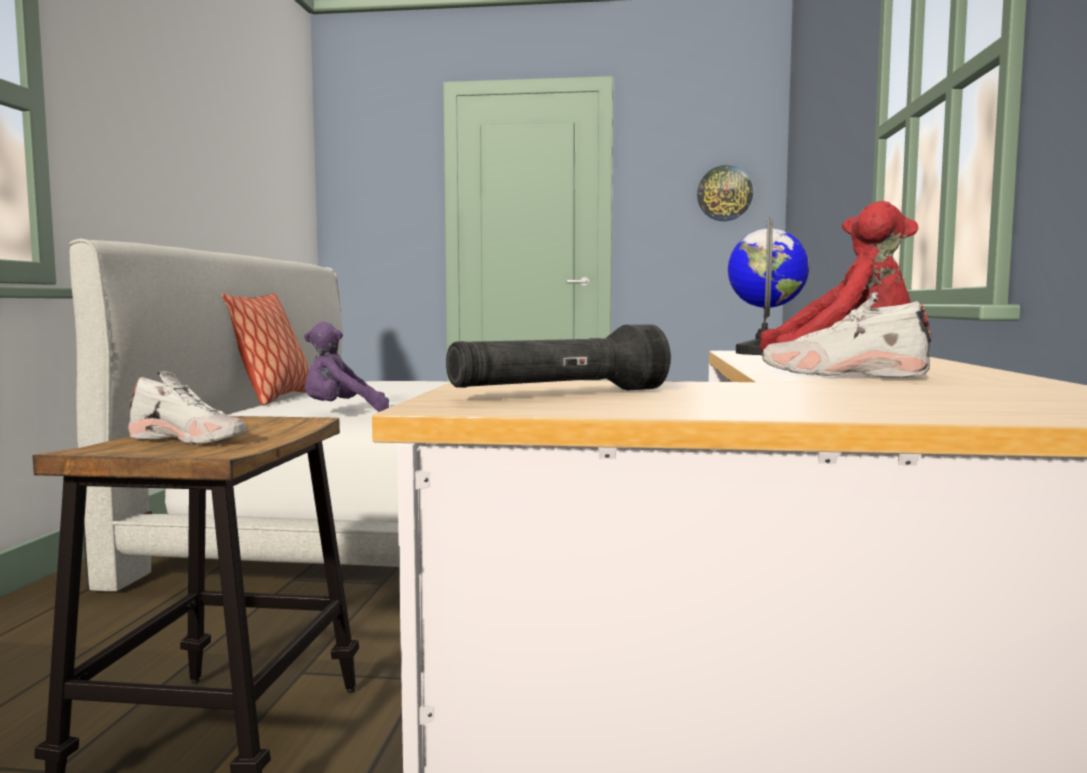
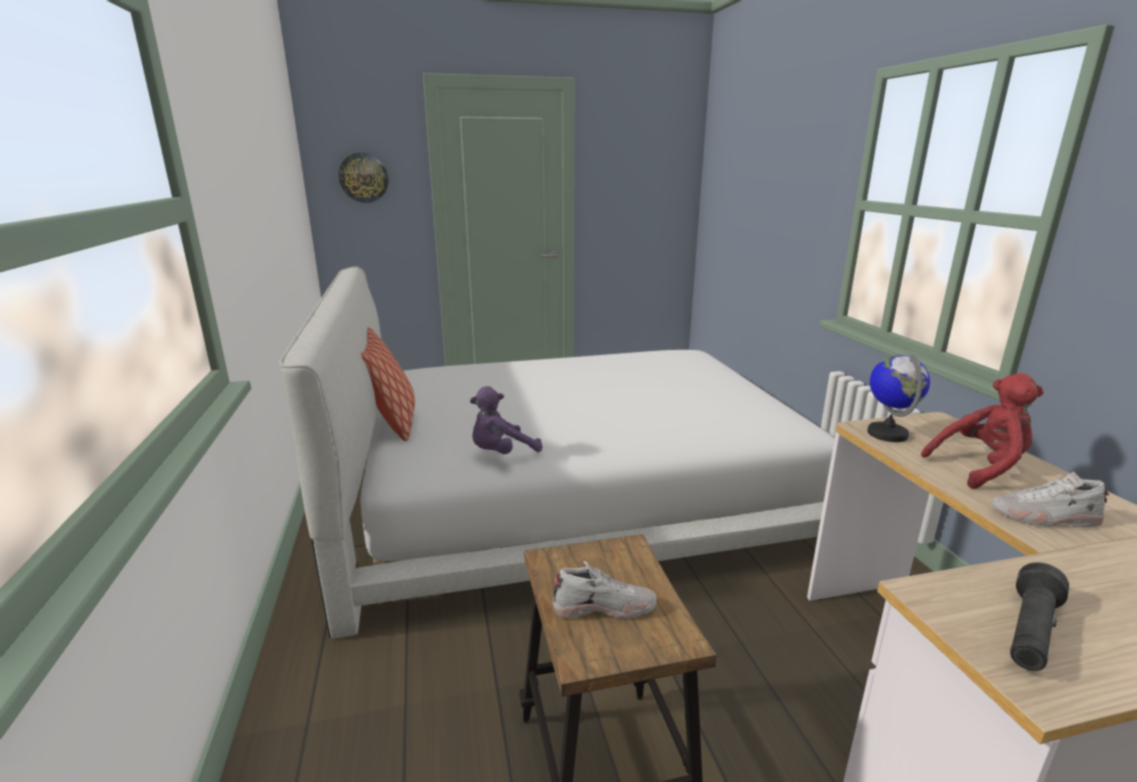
camera: 20 degrees left, 15 degrees up
wall clock [697,165,753,221] -> wall clock moved to [339,153,389,203]

